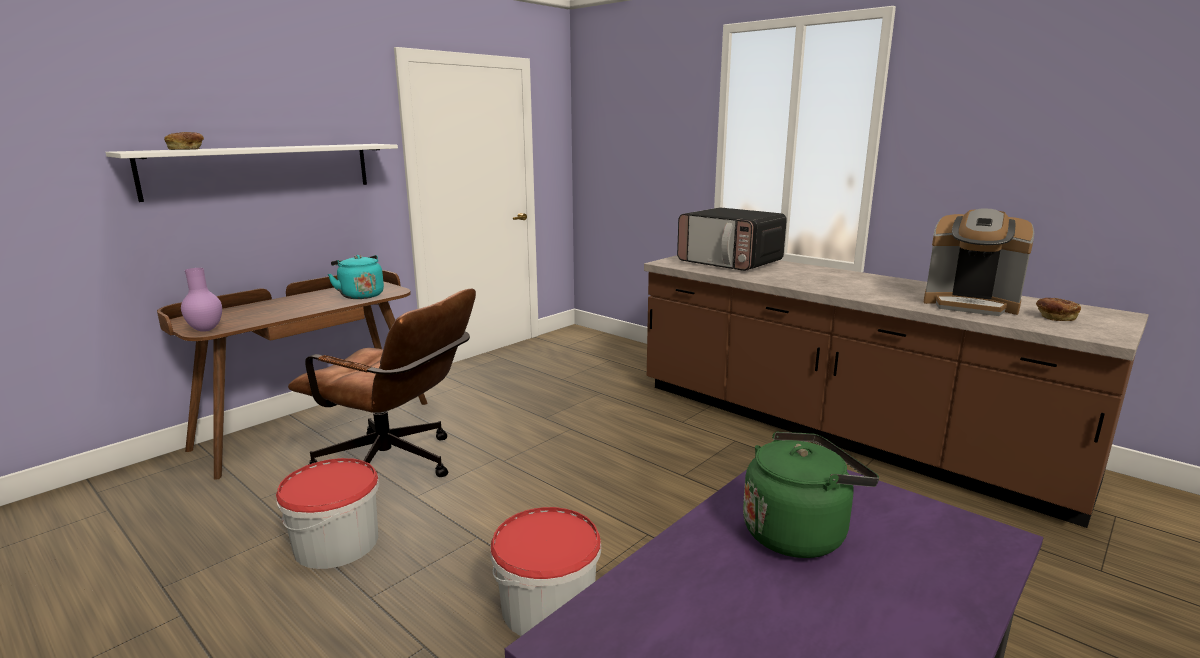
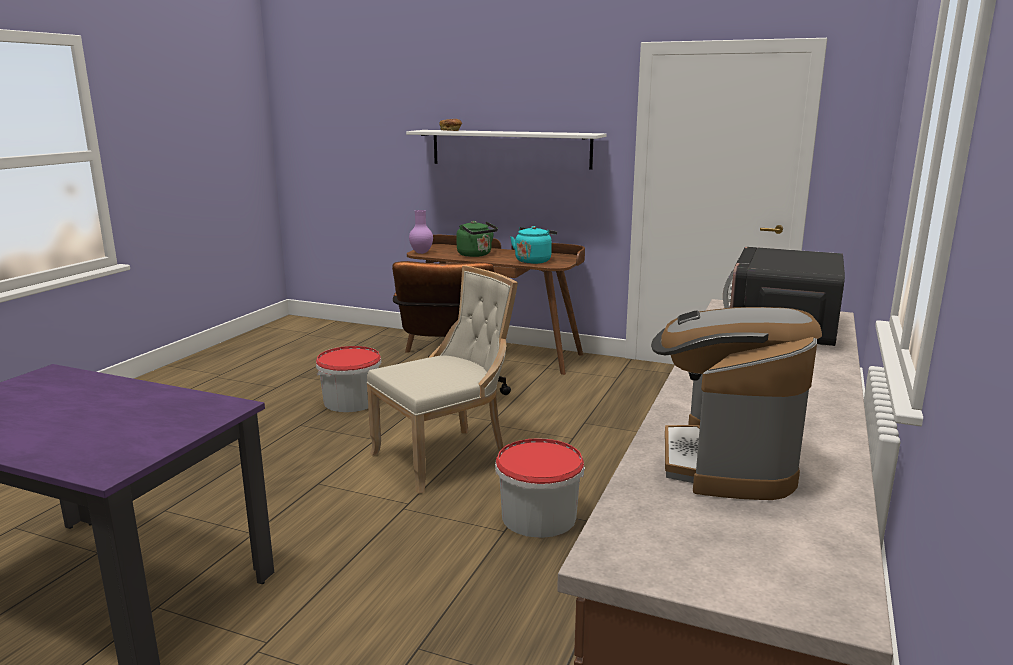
camera: 70 degrees right, 0 degrees up
bucket [490,507,601,636] -> bucket moved to [495,438,585,538]
green kettle [743,432,879,558] -> green kettle moved to [456,221,498,257]
bread [1036,298,1081,321] -> none
none -> beige chair [367,266,518,494]

